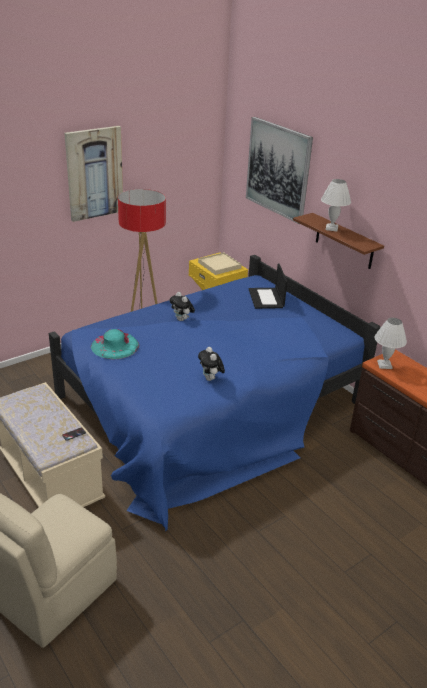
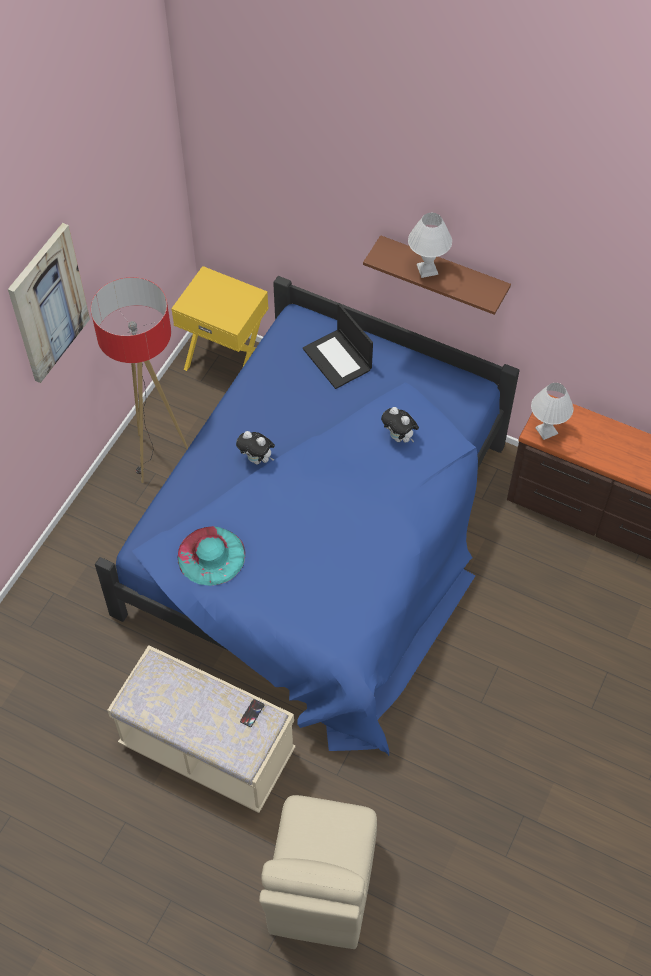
camera: 25 degrees left, 25 degrees up
beige tray [198,252,242,275] -> none
plush toy [198,347,225,381] -> plush toy moved to [381,407,419,442]
picture [246,117,313,224] -> none

